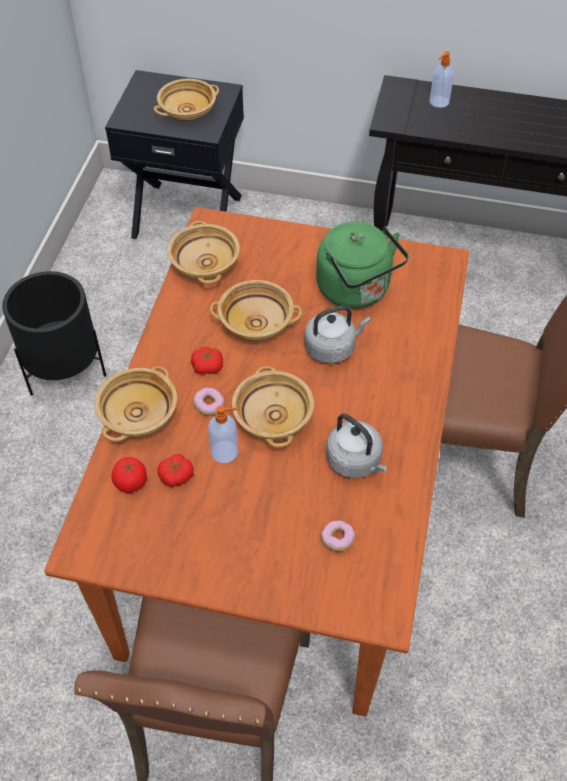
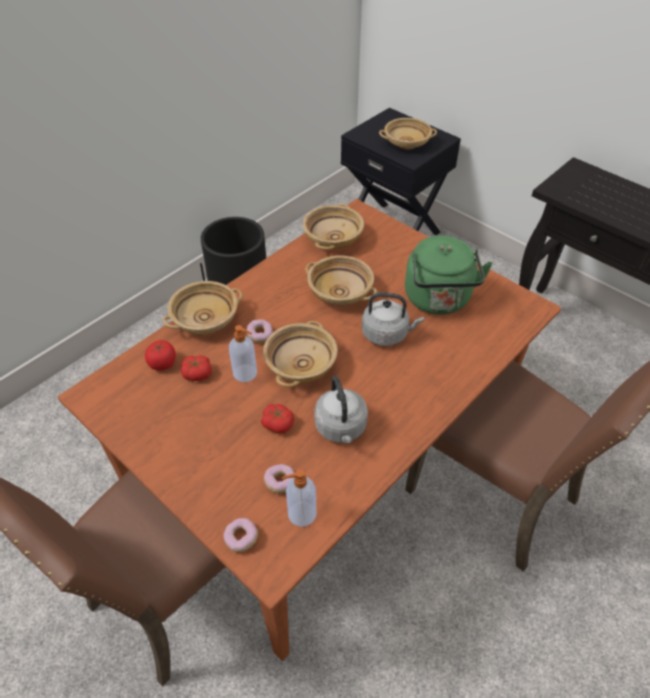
camera: 30 degrees right, 5 degrees down
tomato [191,347,223,375] -> tomato moved to [261,404,294,434]
soap dispenser [429,51,454,108] -> soap dispenser moved to [282,469,317,527]
none -> donut [223,518,258,552]

